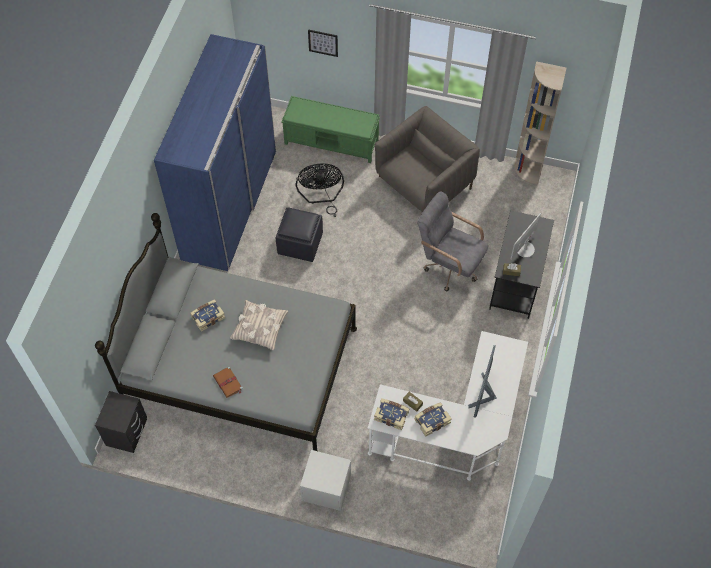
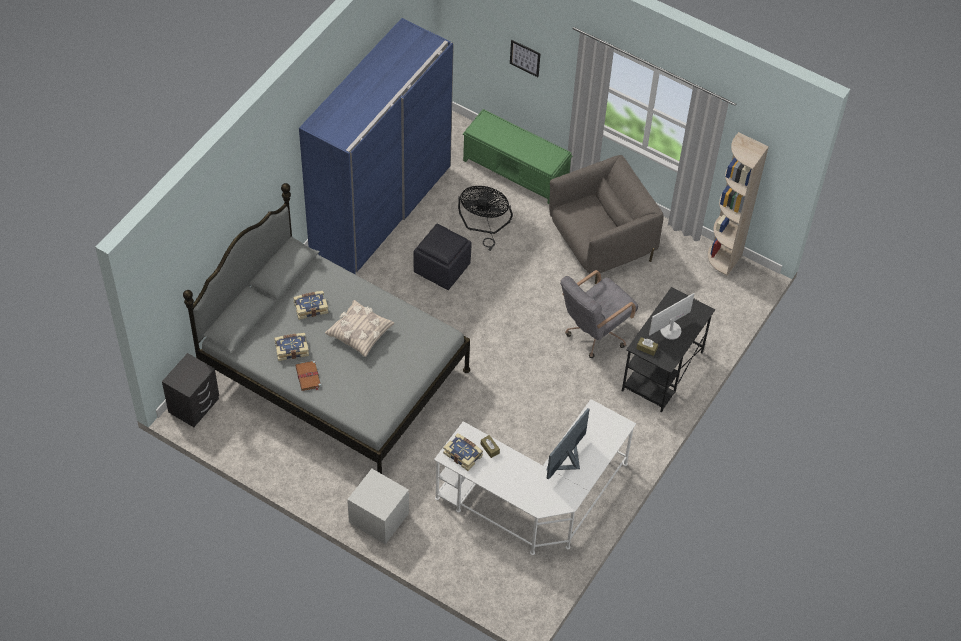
camera: 15 degrees right, 5 degrees down
book [414,403,452,437] -> book moved to [274,333,309,361]
grey office chair [417,191,488,291] -> grey office chair turned 90 degrees counterclockwise [560,270,638,358]

